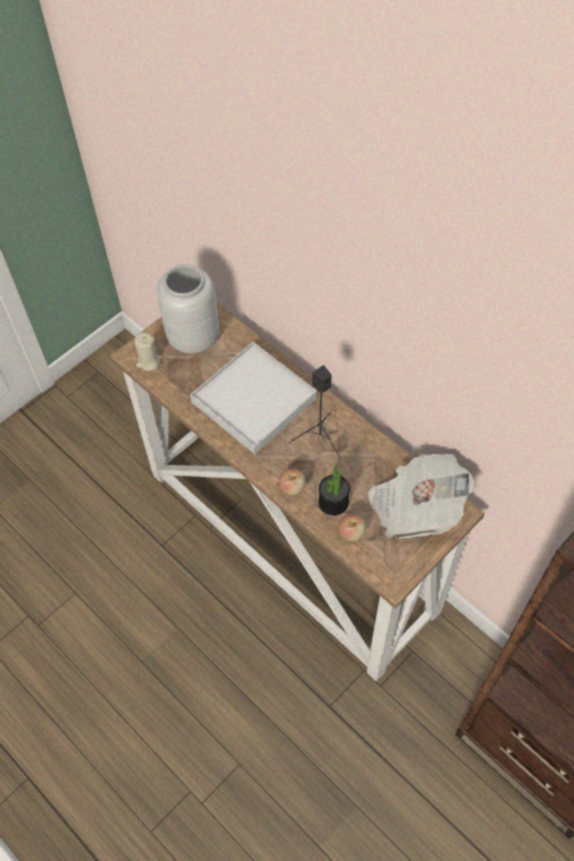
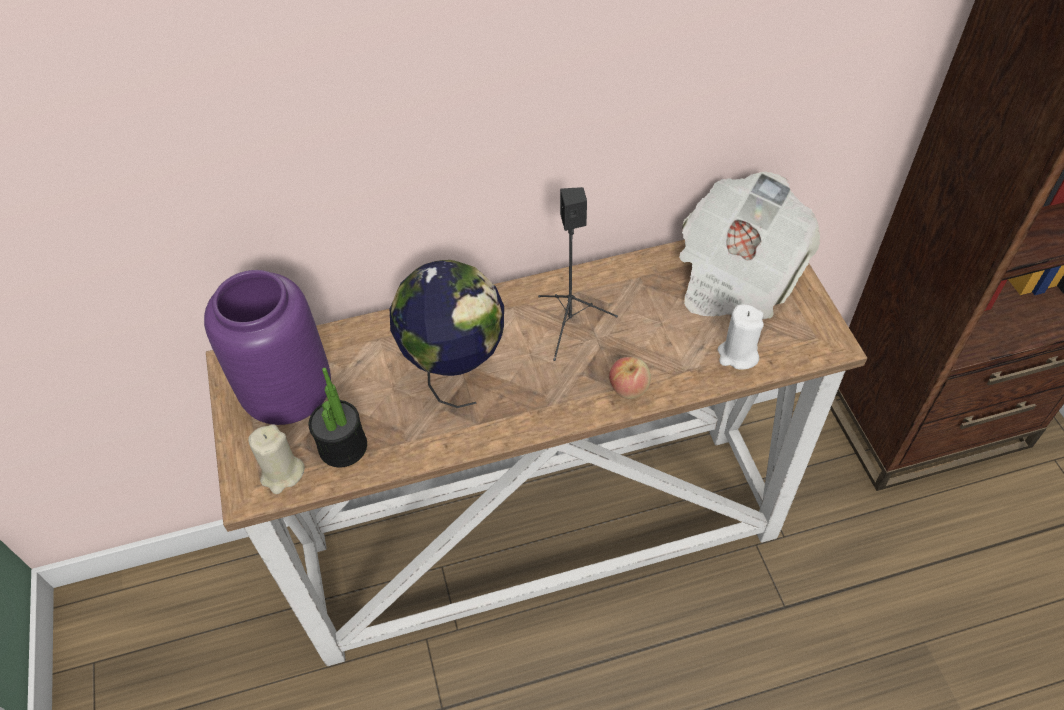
camera: 60 degrees left, 5 degrees down
grey vase [157,264,219,354] -> purple vase [204,270,331,425]
white tray [190,342,317,454] -> globe [390,260,504,408]
potted plant [318,465,350,516] -> potted plant moved to [309,368,367,468]
apple [338,514,366,542] -> white candle [718,304,764,370]

